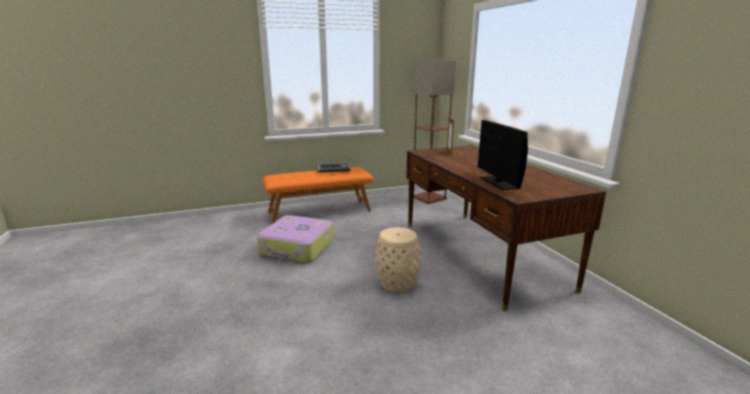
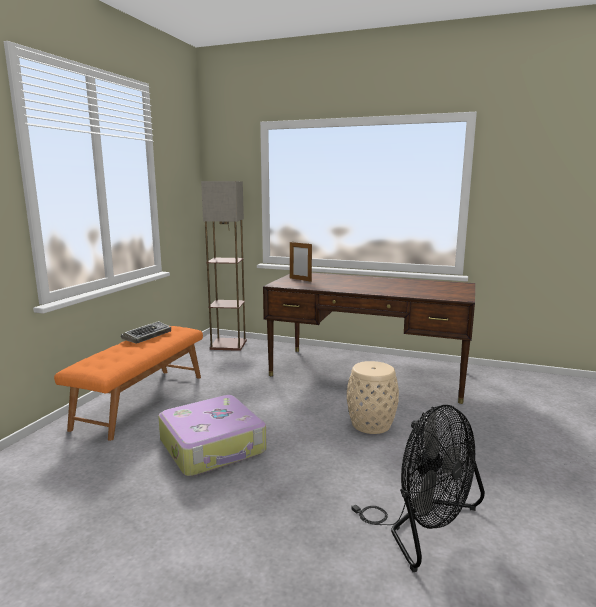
camera: 50 degrees left, 5 degrees down
monitor [478,120,528,190] -> none
none -> black fan [351,405,485,572]

